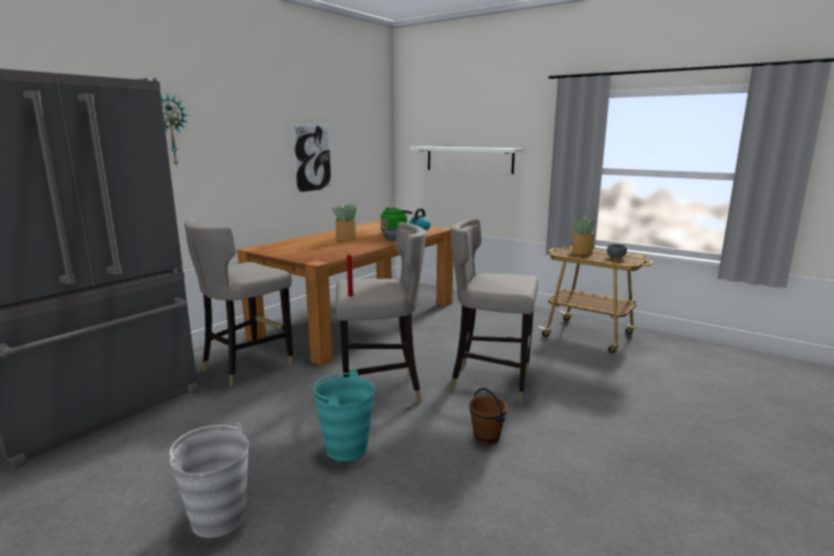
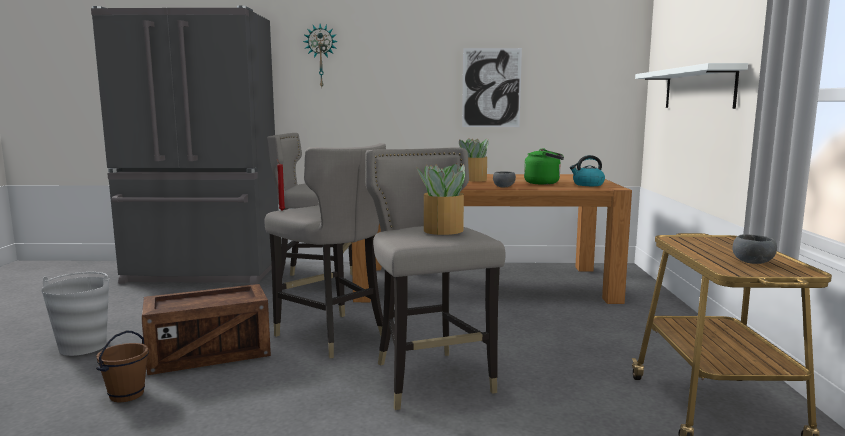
camera: 55 degrees right, 5 degrees down
turquoise bucket [313,369,374,461] -> crate [142,284,271,375]
brown bucket [469,388,507,445] -> brown bucket moved to [96,331,149,402]
potted plant [572,215,596,255] -> potted plant moved to [416,163,465,235]

